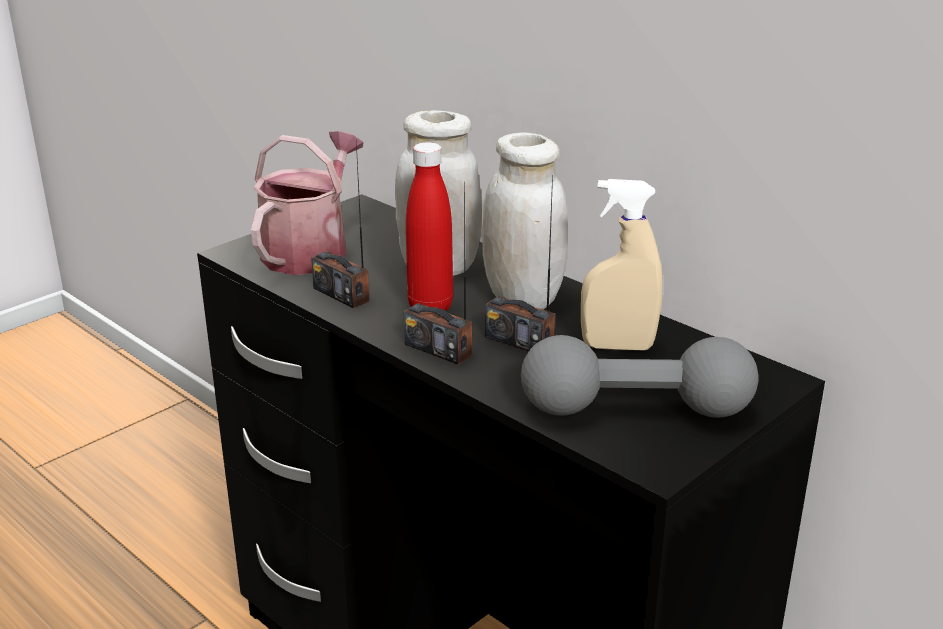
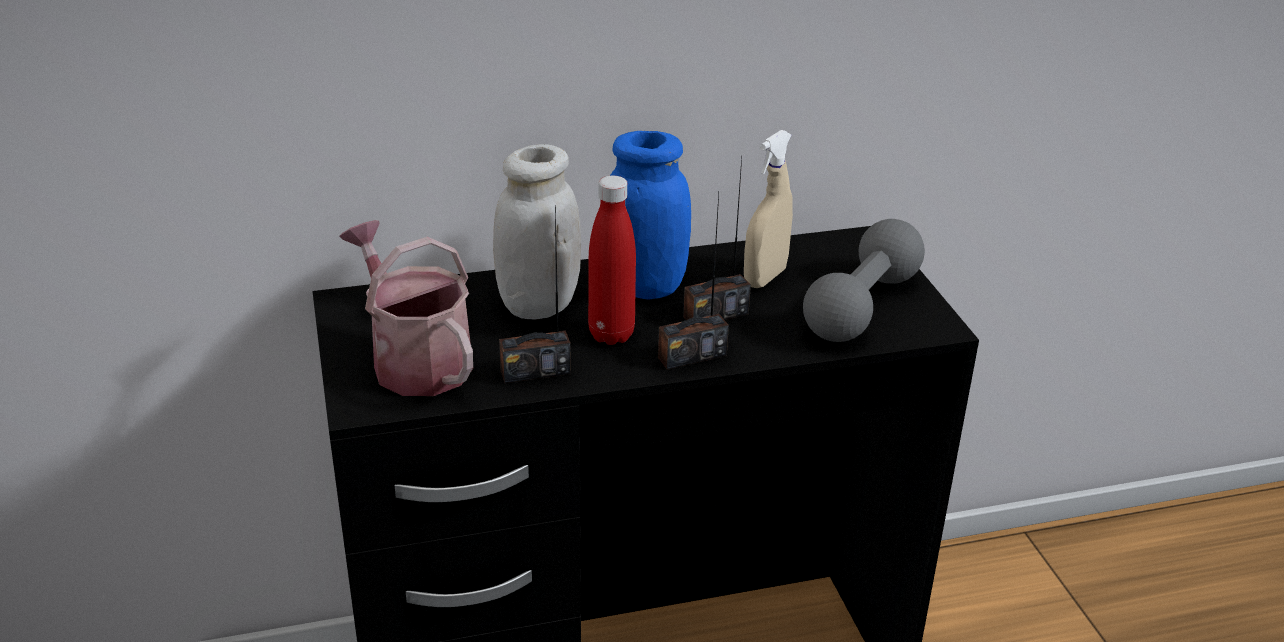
camera: 60 degrees left, 5 degrees up
white jar [482,132,568,309] -> blue jar [610,131,691,299]

